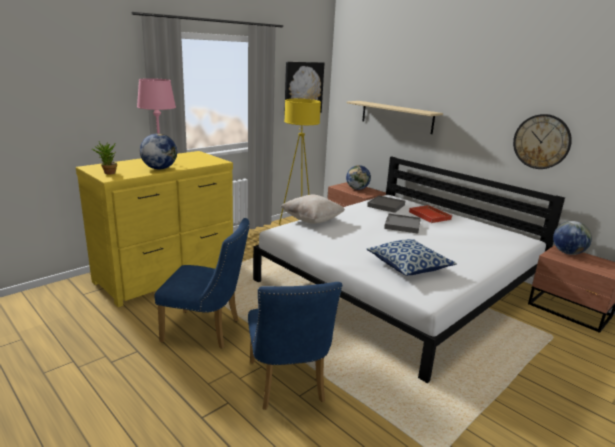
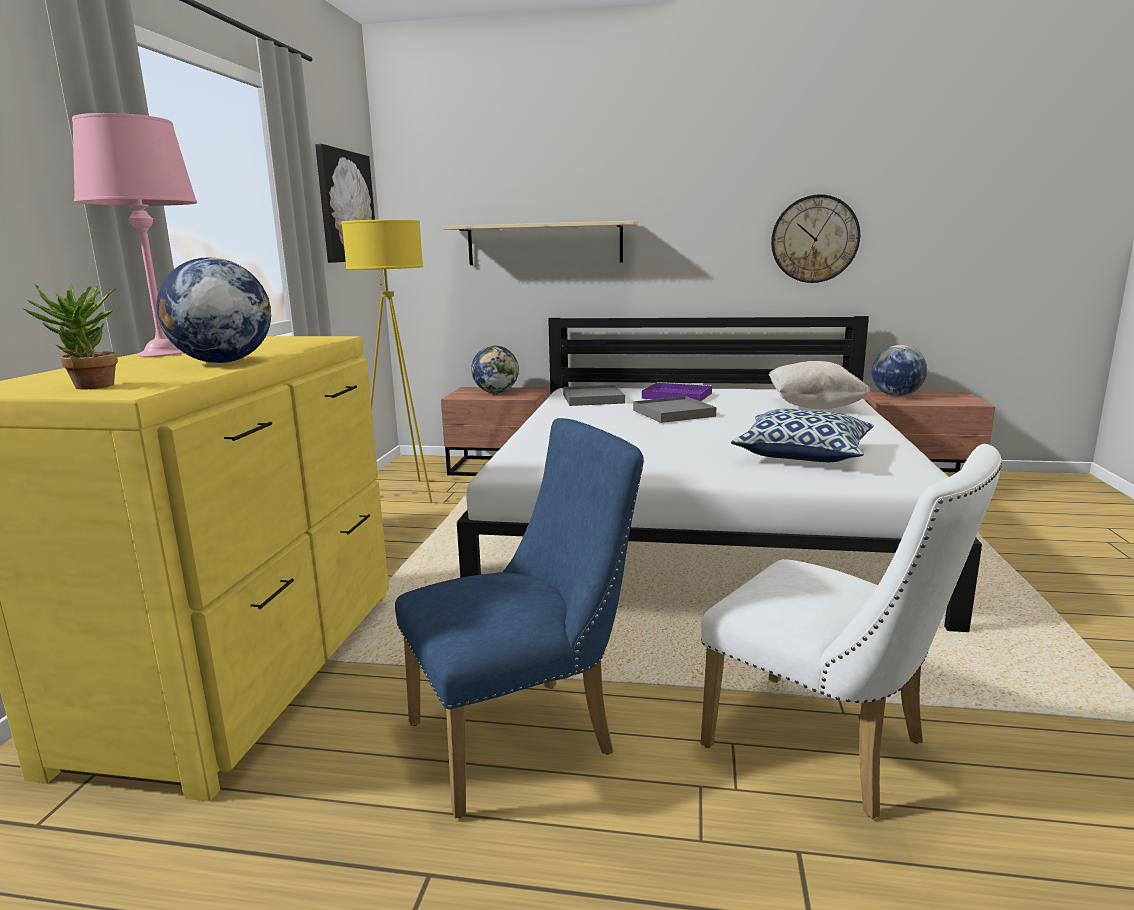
camera: 35 degrees left, 5 degrees down
blue chair [248,282,342,410] -> white chair [701,444,1002,819]
beige pillow [281,194,345,224] -> beige pillow moved to [769,361,871,409]
red tray [409,205,453,223] -> purple tray [642,382,712,401]

